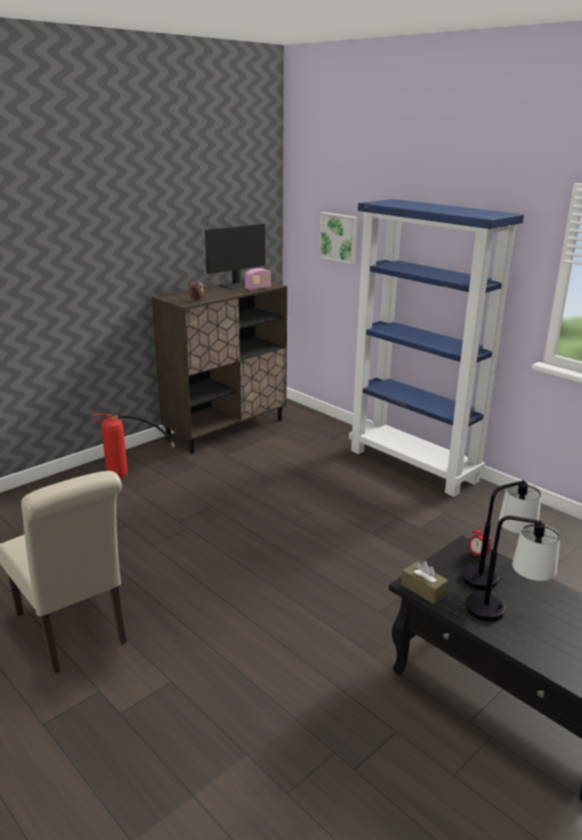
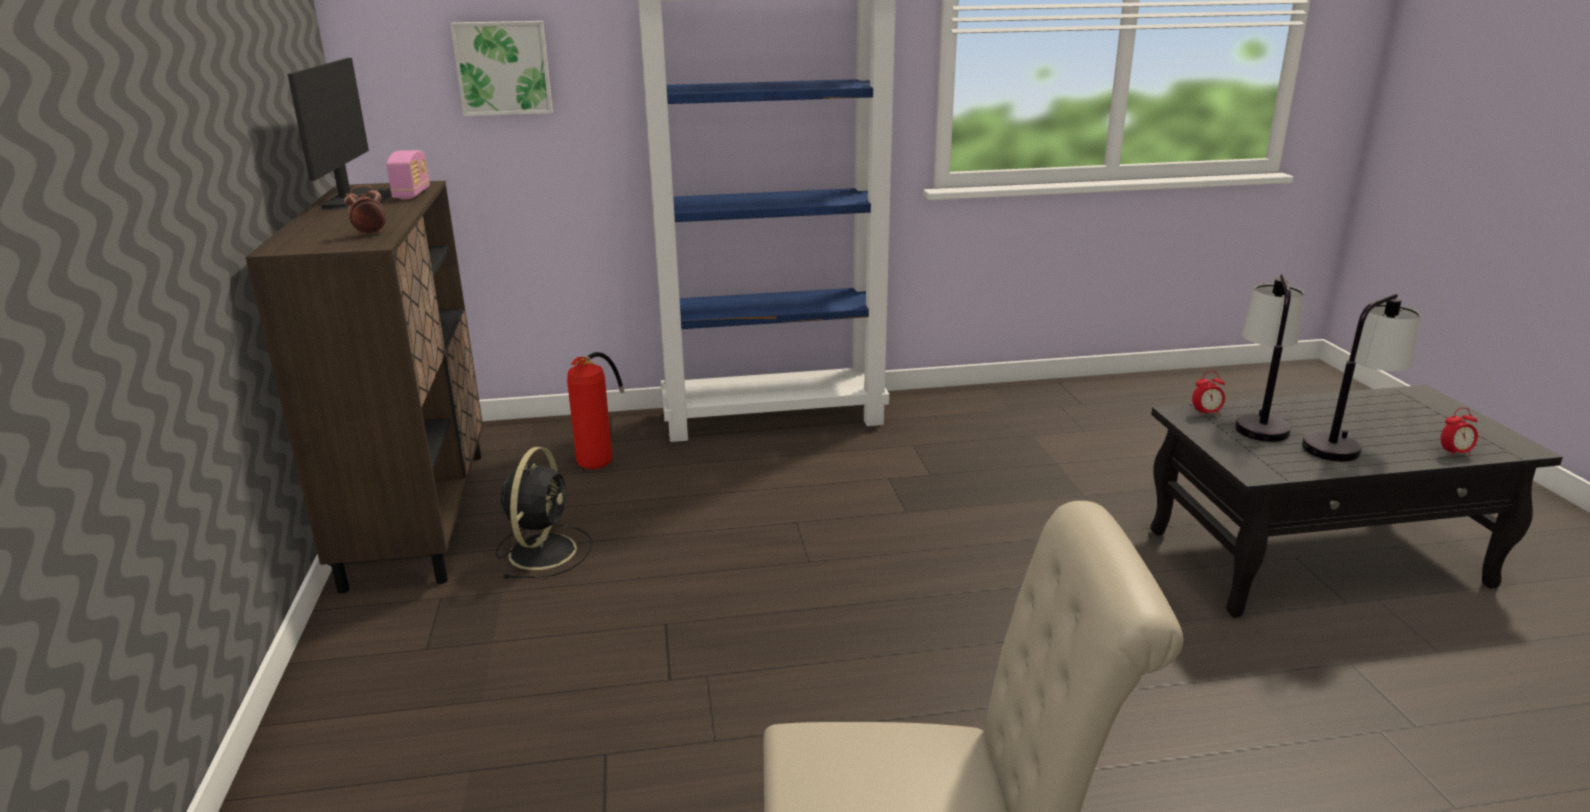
camera: 55 degrees left, 0 degrees up
fire extinguisher [92,414,175,478] -> fire extinguisher moved to [567,352,625,469]
brown tissue box [401,561,449,604] -> none
none -> black fan [496,447,592,579]
none -> alarm clock [1441,408,1478,458]

